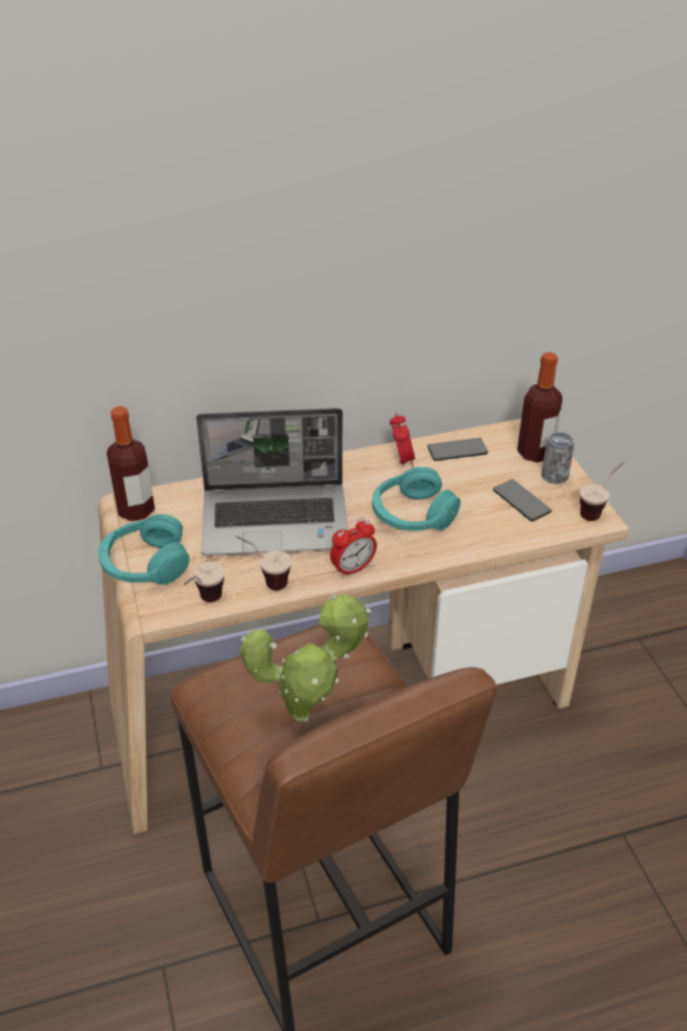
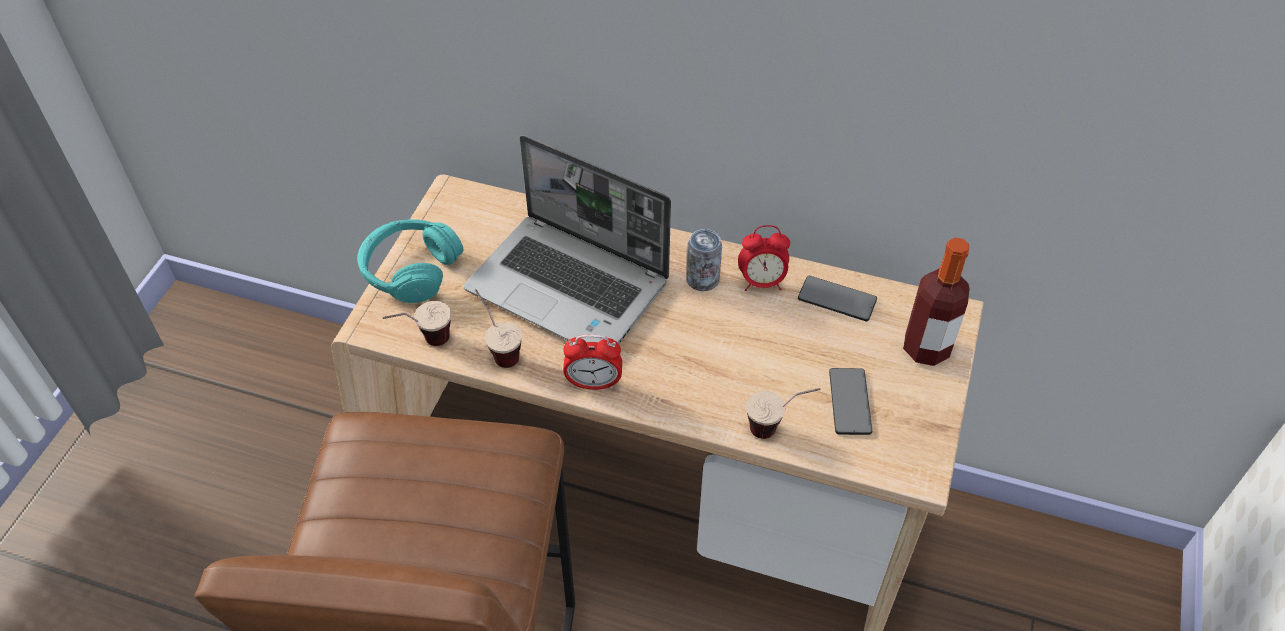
camera: 35 degrees right, 10 degrees up
bottle [107,406,155,521] -> none
potted plant [240,594,372,722] -> none
turquoise headphones [372,467,461,531] -> none
alarm clock [390,413,415,468] -> alarm clock turned 60 degrees clockwise [738,225,790,291]
can [542,432,574,484] -> can moved to [686,229,722,291]
cup [580,462,624,521] -> cup moved to [746,388,820,439]

